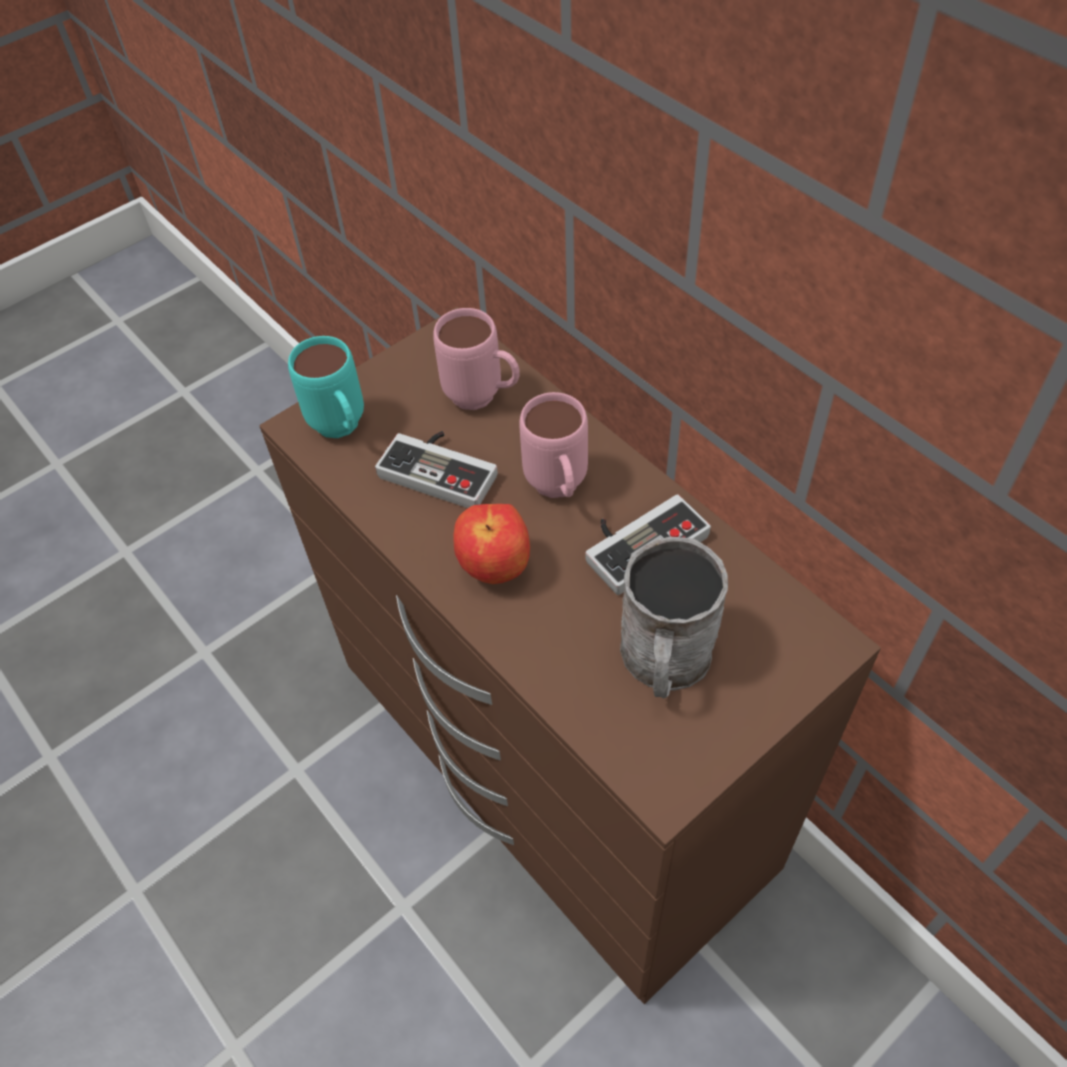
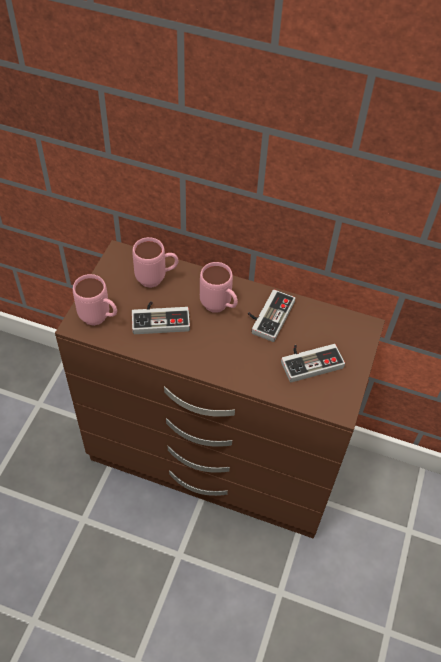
camera: 35 degrees left, 0 degrees up
turquoise mug [288,336,364,438] -> pink mug [73,274,117,326]
apple [453,504,530,584] -> none
grey mug [620,537,728,699] -> game controller [281,344,345,382]

